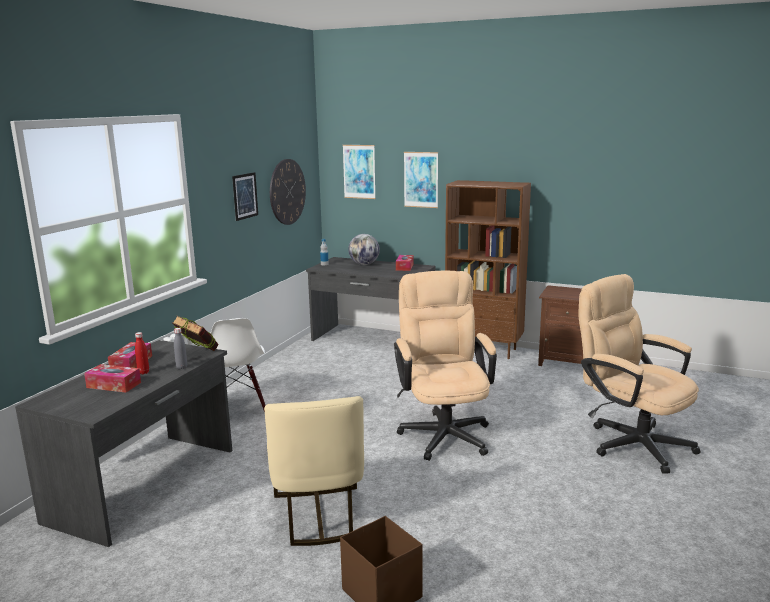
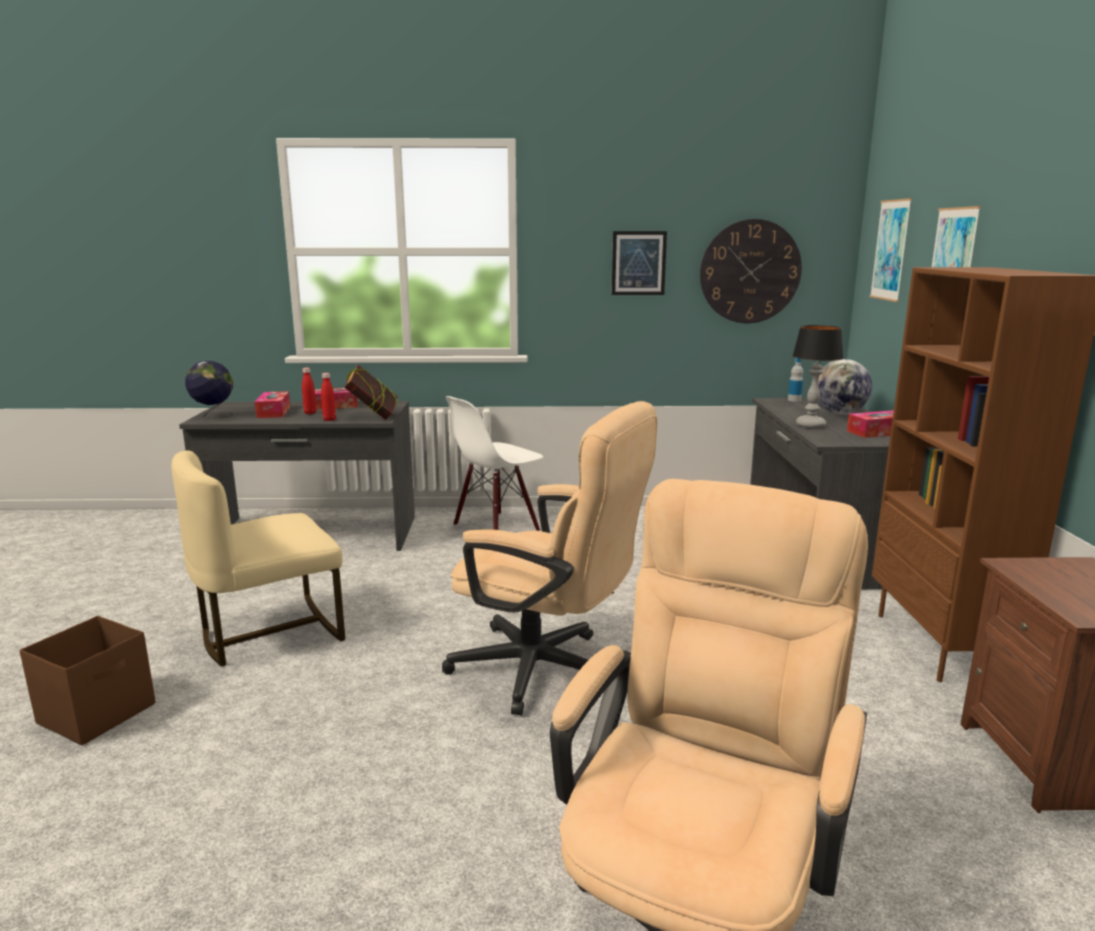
camera: 65 degrees right, 0 degrees up
grey bottle [174,328,187,369] -> red bottle [321,373,336,421]
beige office chair [394,271,497,461] -> beige office chair turned 60 degrees clockwise [442,401,657,715]
none -> globe [185,361,233,419]
none -> table lamp [793,325,843,428]

